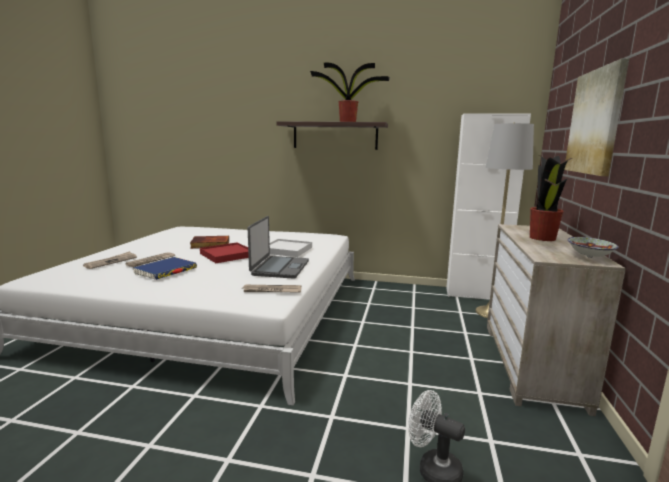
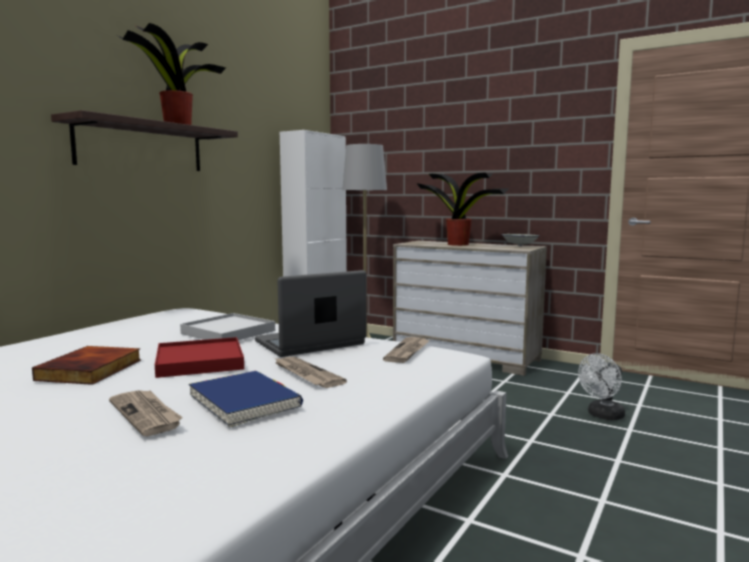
camera: 70 degrees left, 5 degrees down
newspaper [83,251,137,269] -> newspaper moved to [274,357,347,388]
laptop [248,216,309,279] -> laptop turned 60 degrees counterclockwise [255,270,367,357]
picture [564,58,629,176] -> none

